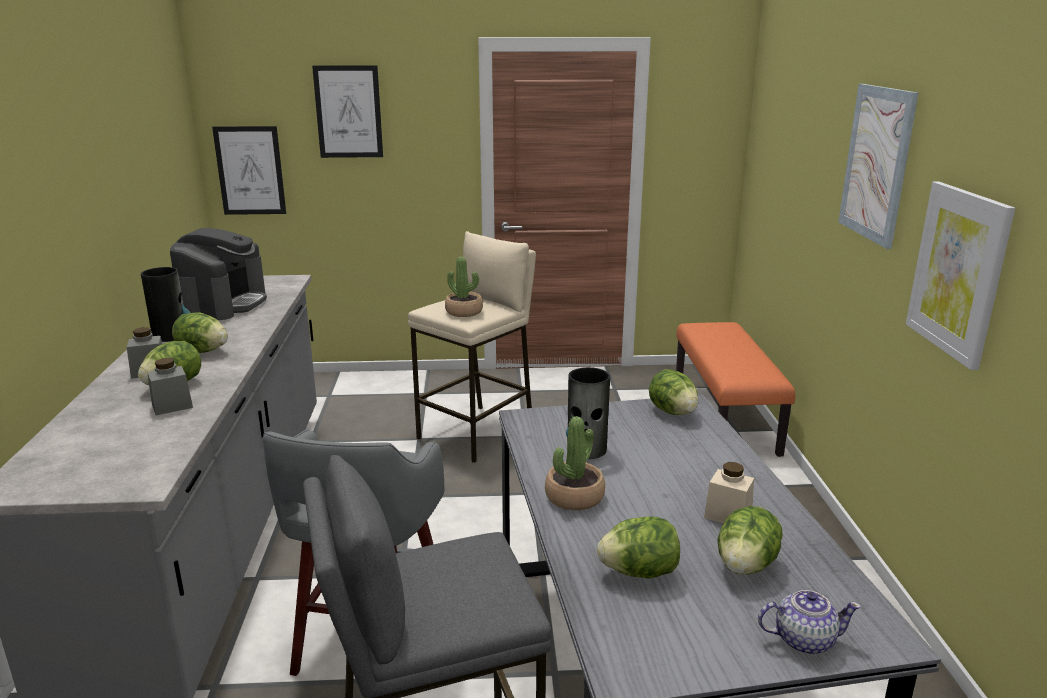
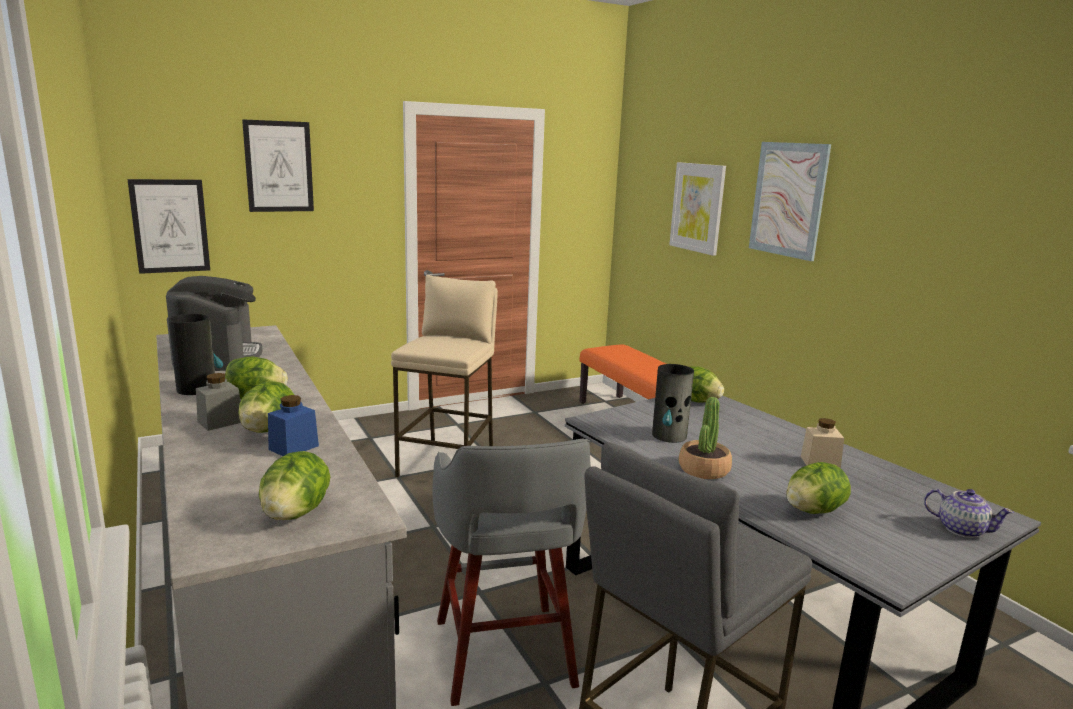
camera: 25 degrees left, 5 degrees down
grey jar [147,358,193,415] -> blue jar [268,395,319,456]
potted plant [445,257,483,317] -> none
lettuce [718,506,783,575] -> lettuce moved to [259,451,330,520]
teapot [758,590,861,654] -> teapot turned 60 degrees clockwise [924,489,1014,538]
picture [906,182,1015,370] -> picture moved to [669,162,726,256]

